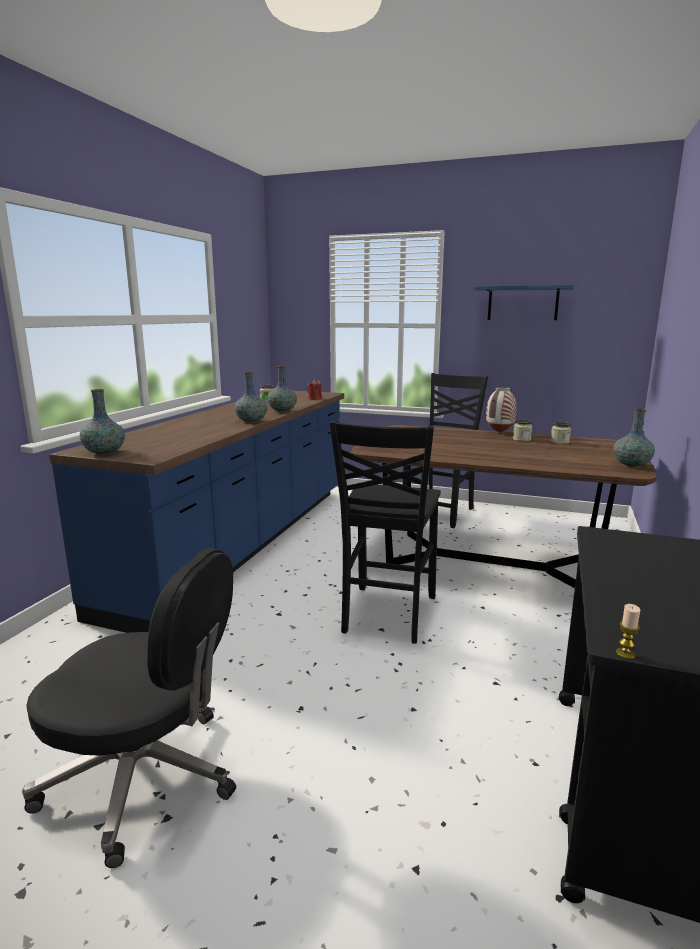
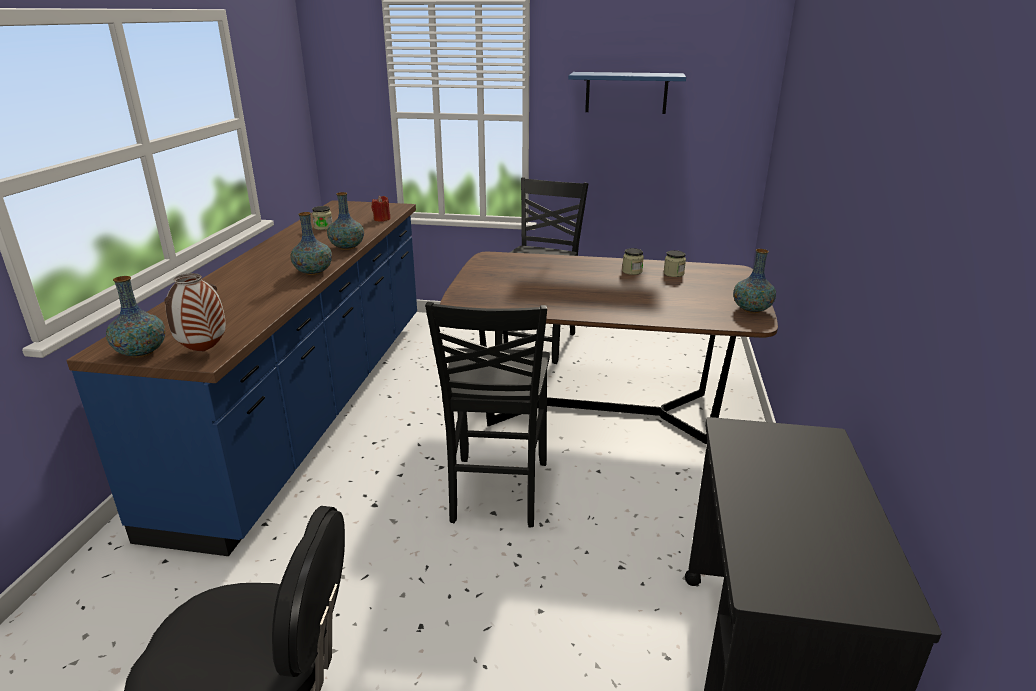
camera: 10 degrees left, 10 degrees up
vase [486,387,517,433] -> vase moved to [164,273,226,352]
candle [616,604,640,659] -> none

